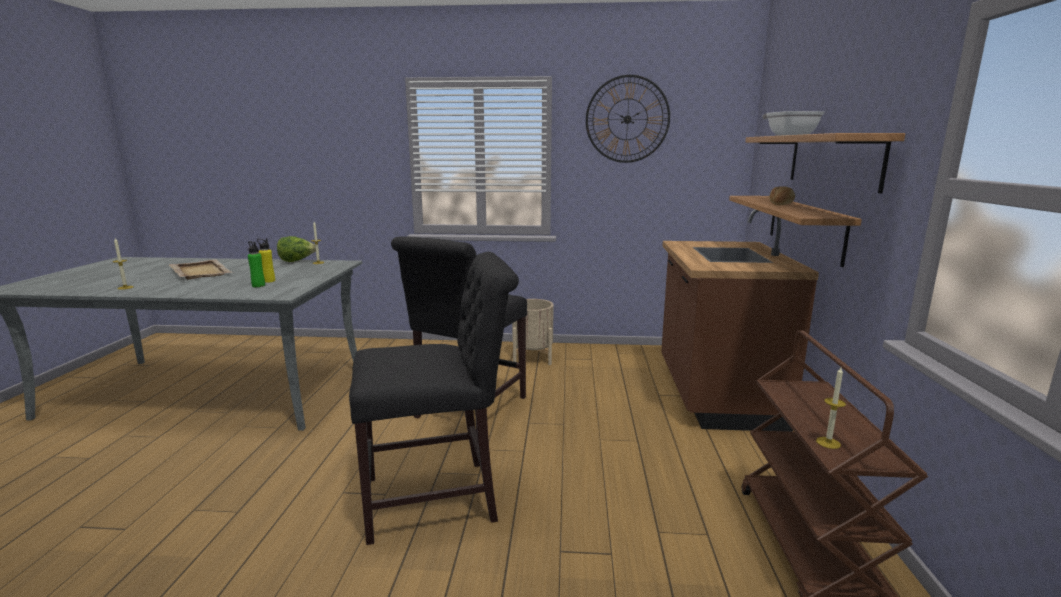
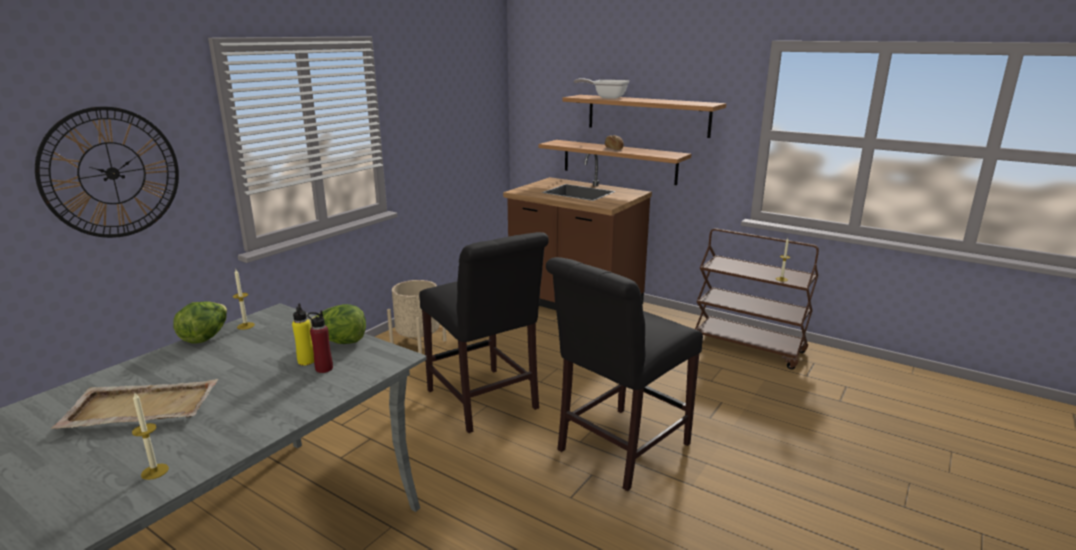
camera: 60 degrees left, 5 degrees up
green bottle [248,241,265,287] -> red bottle [307,310,333,373]
black chair [349,252,519,545] -> black chair turned 150 degrees counterclockwise [546,257,703,491]
wall clock [586,75,670,163] -> wall clock moved to [35,106,179,238]
none -> lettuce [309,304,366,344]

